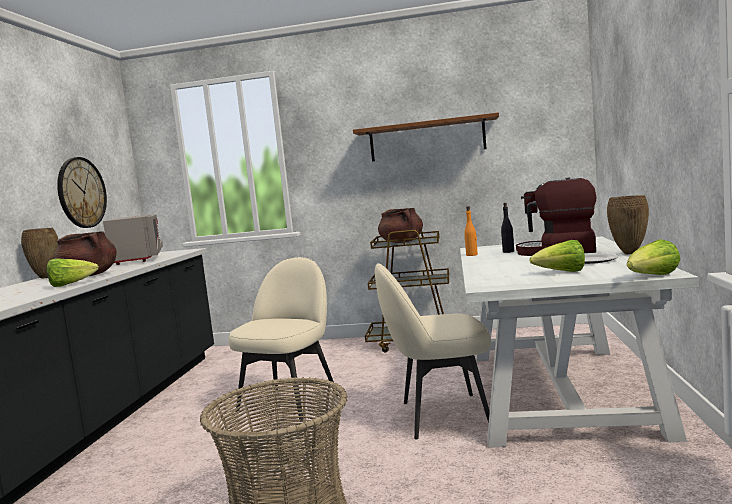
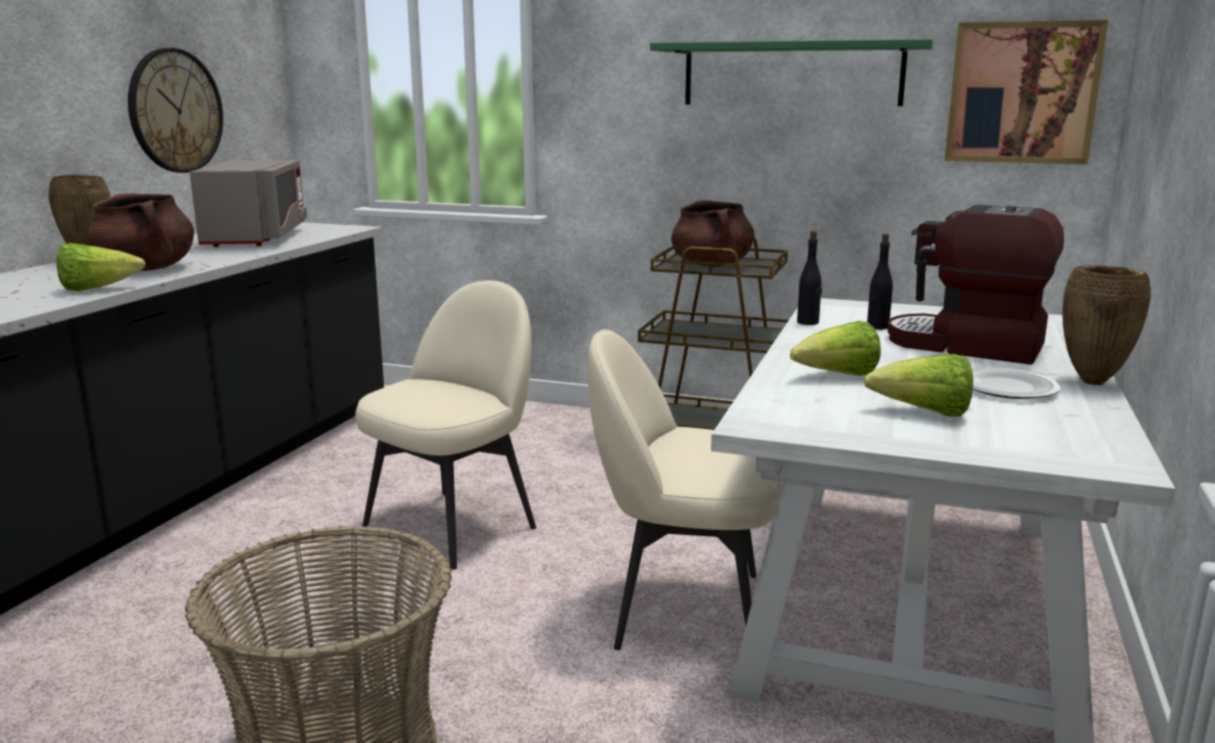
camera: 10 degrees right, 10 degrees up
brown shelf [353,112,499,162] -> green shelf [650,39,933,106]
orange bottle [464,206,478,256] -> black bottle [797,231,822,325]
lettuce [627,239,680,275] -> lettuce moved to [790,321,881,376]
none -> picture [945,20,1108,164]

